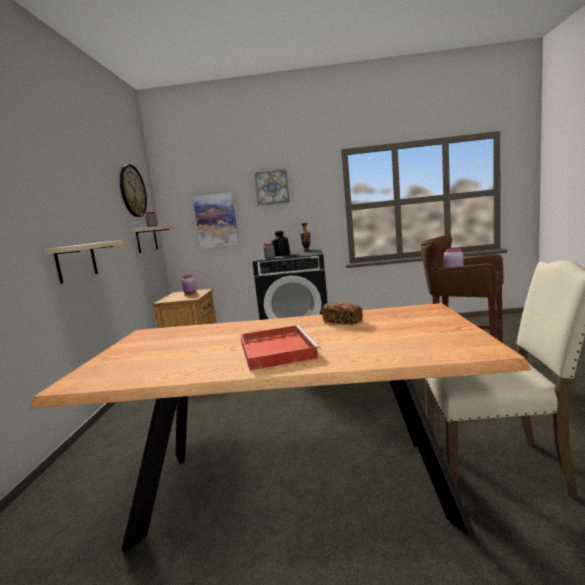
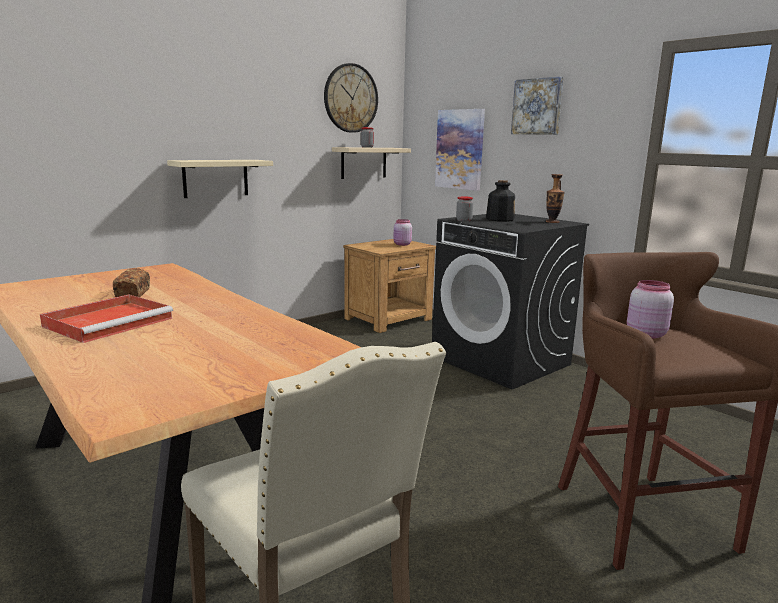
camera: 45 degrees right, 5 degrees up
bread [322,302,363,325] -> bread moved to [113,268,150,297]

